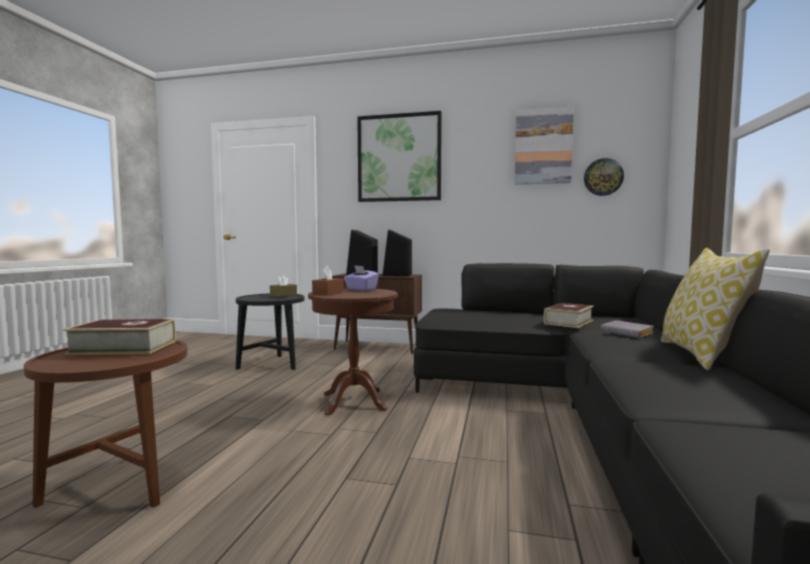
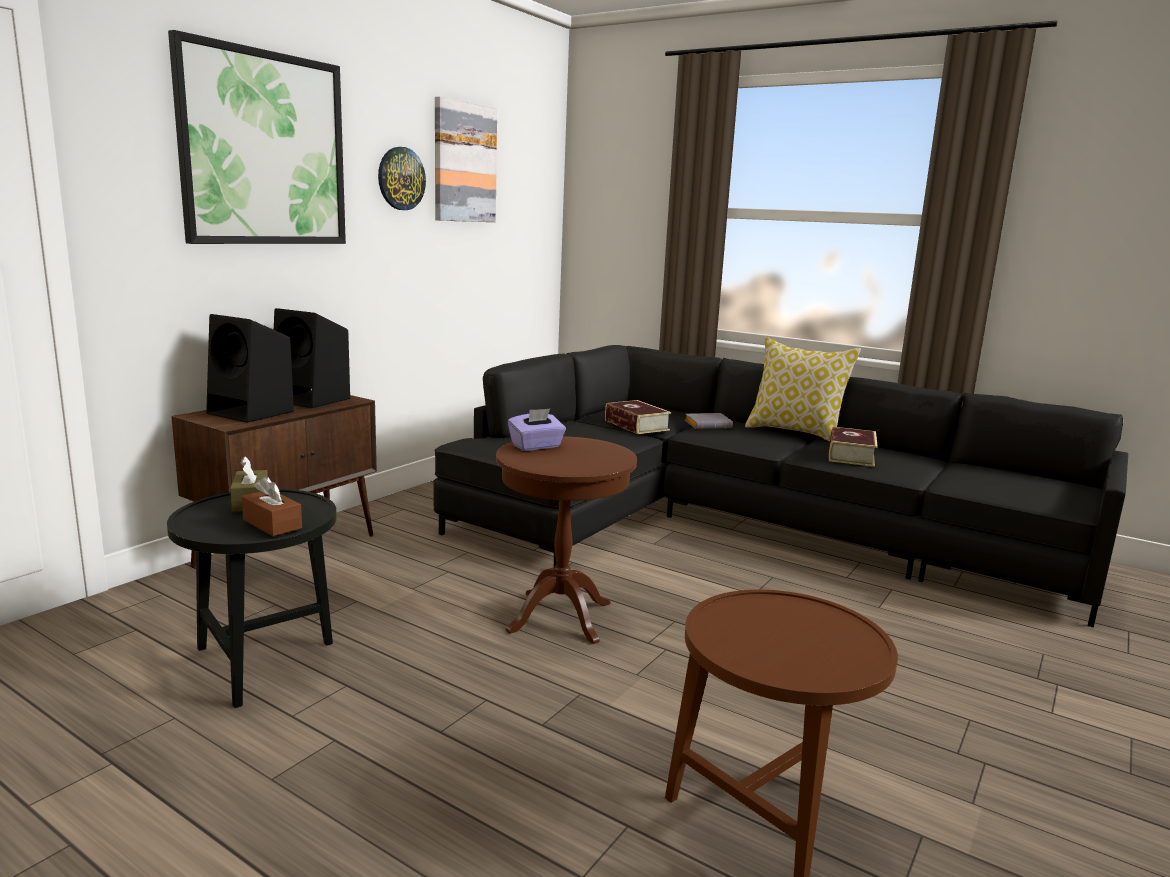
camera: 70 degrees left, 10 degrees up
book [63,319,176,355] -> book moved to [829,427,878,467]
brown tissue box [312,266,344,295] -> brown tissue box moved to [242,476,302,536]
wall clock [584,158,624,196] -> wall clock moved to [378,147,426,210]

